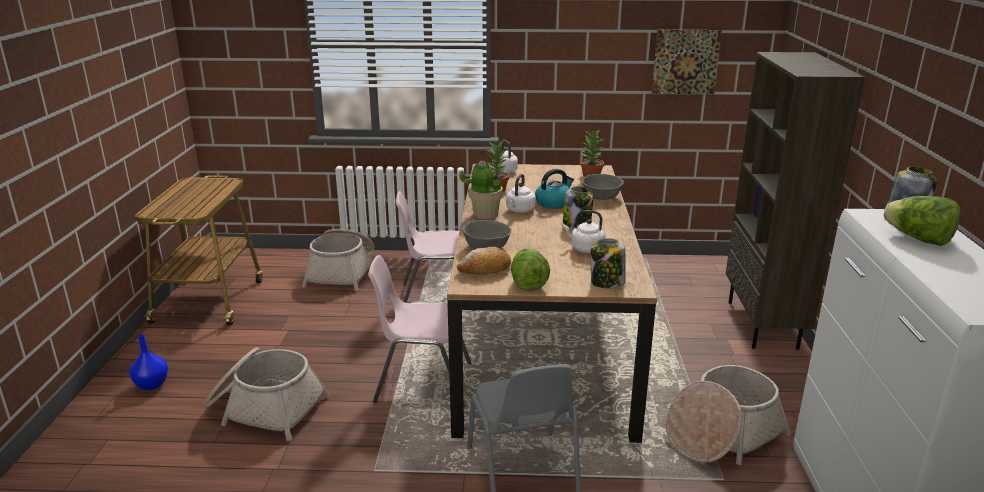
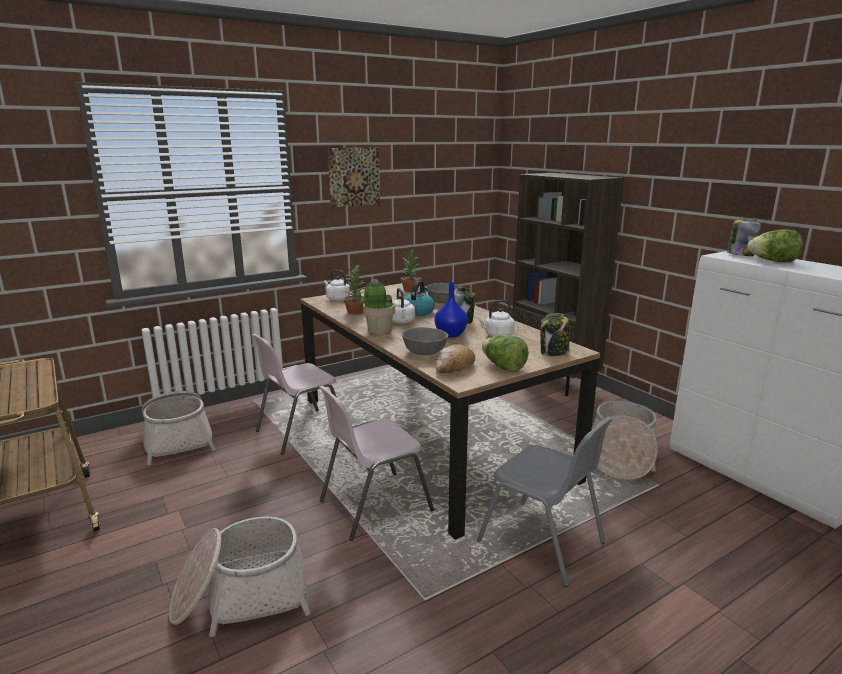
camera: 35 degrees left, 5 degrees down
blue vase [129,334,168,390] -> blue vase moved to [435,282,468,338]
picture [652,30,722,94] -> picture moved to [328,148,380,207]

